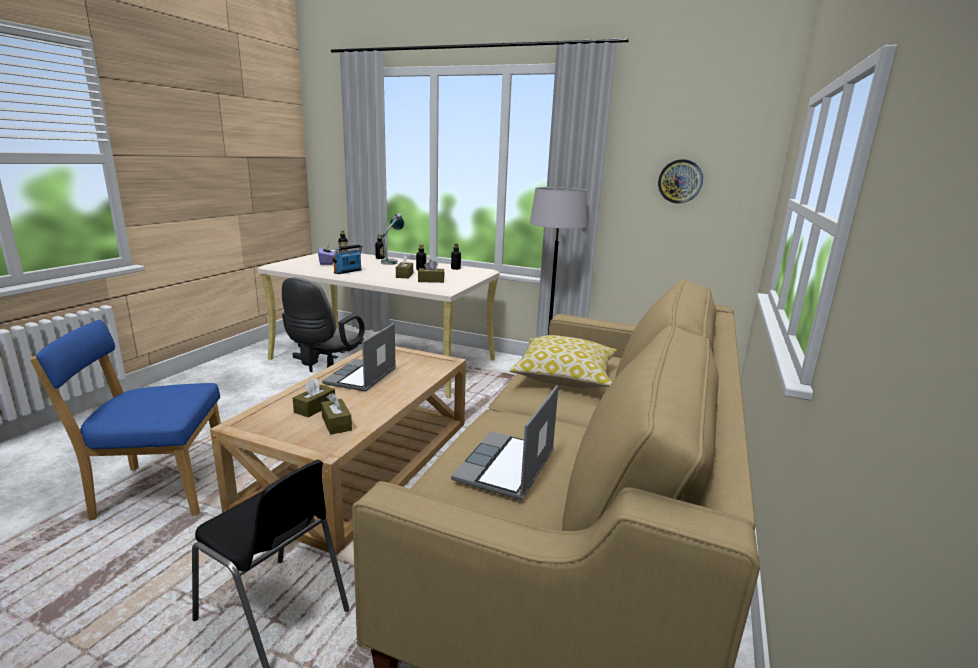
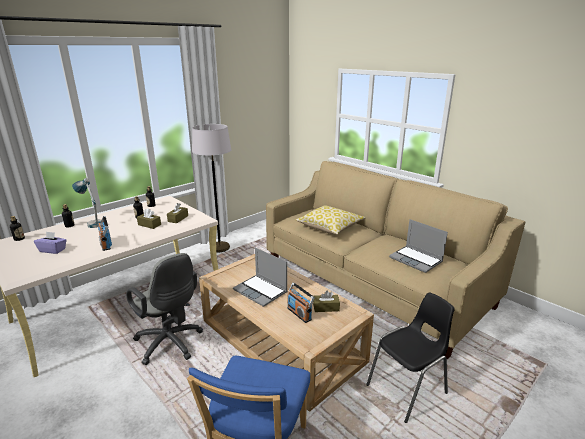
camera: 65 degrees left, 5 degrees up
brown tissue box [293,378,335,418] -> radio [287,283,315,323]
wall clock [658,159,703,204] -> none

